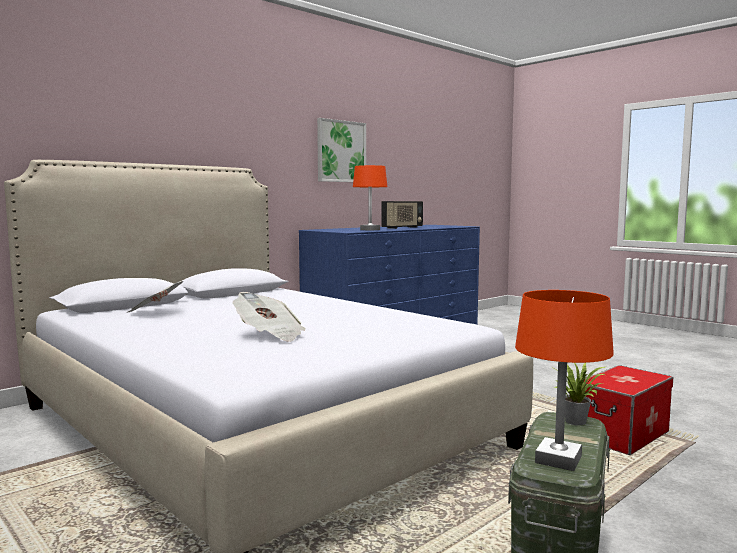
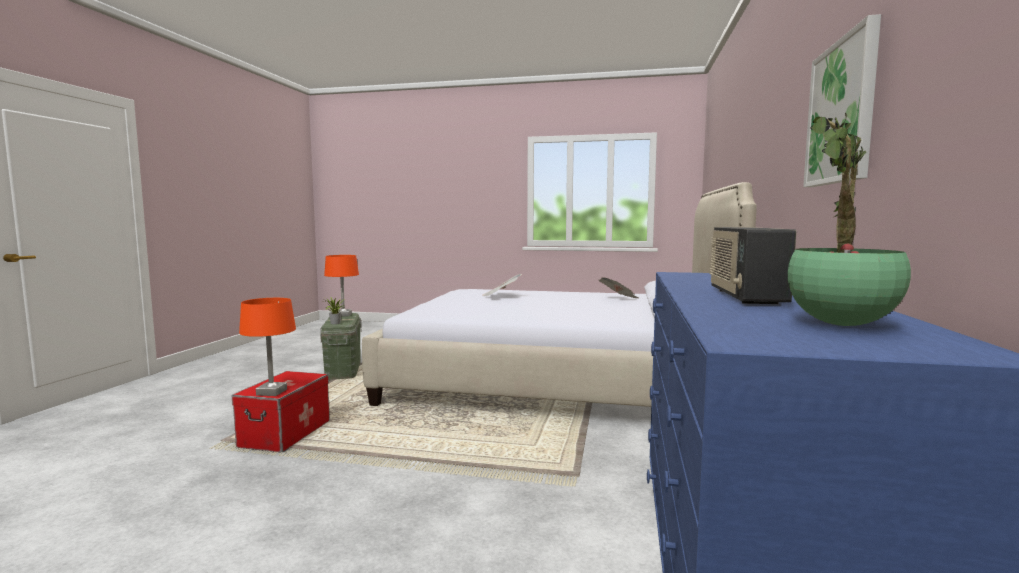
camera: 145 degrees right, 0 degrees up
orange table lamp [353,165,387,231] -> orange table lamp moved to [239,298,296,396]
none -> potted plant [788,113,911,326]

